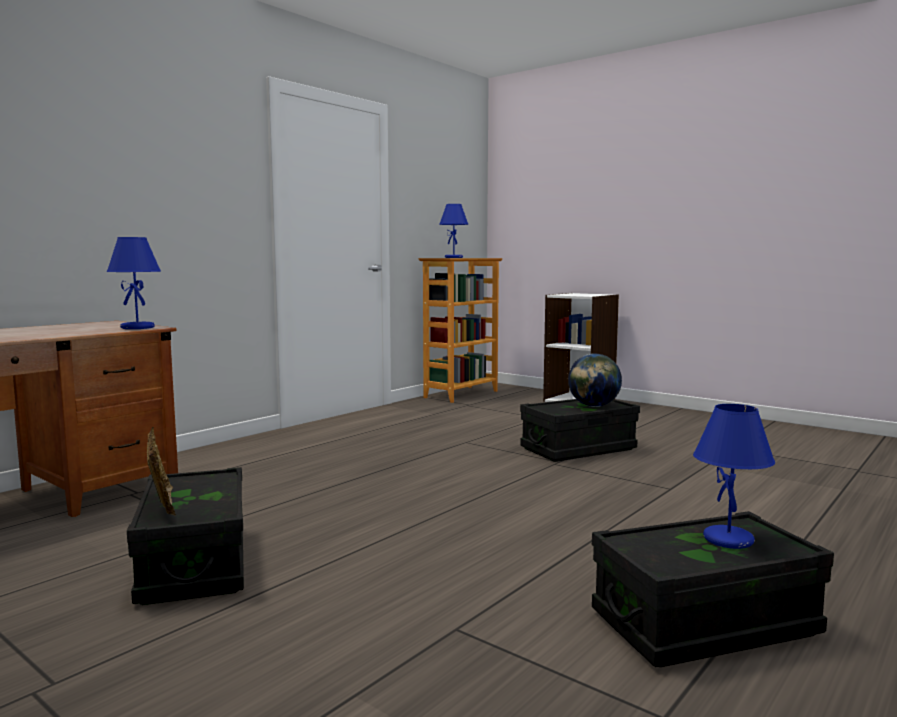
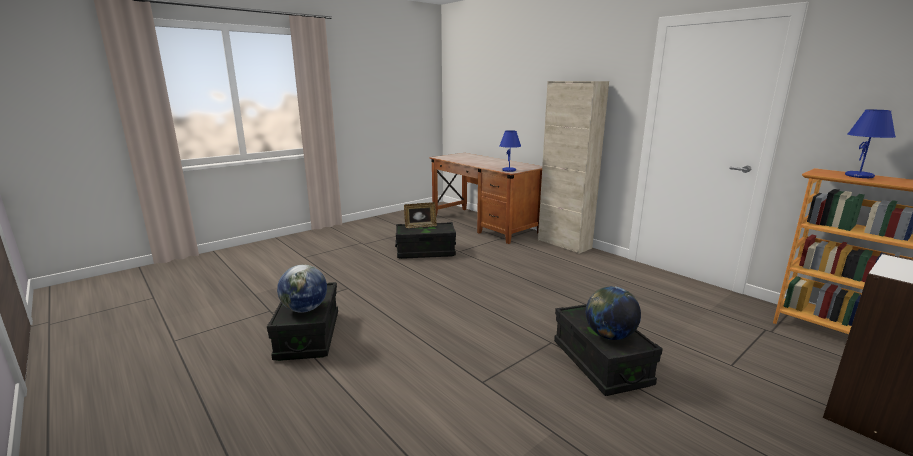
camera: 100 degrees right, 10 degrees up
blue table lamp [693,404,775,549] -> globe [277,264,327,313]
none -> beige cabinet [538,81,609,254]

